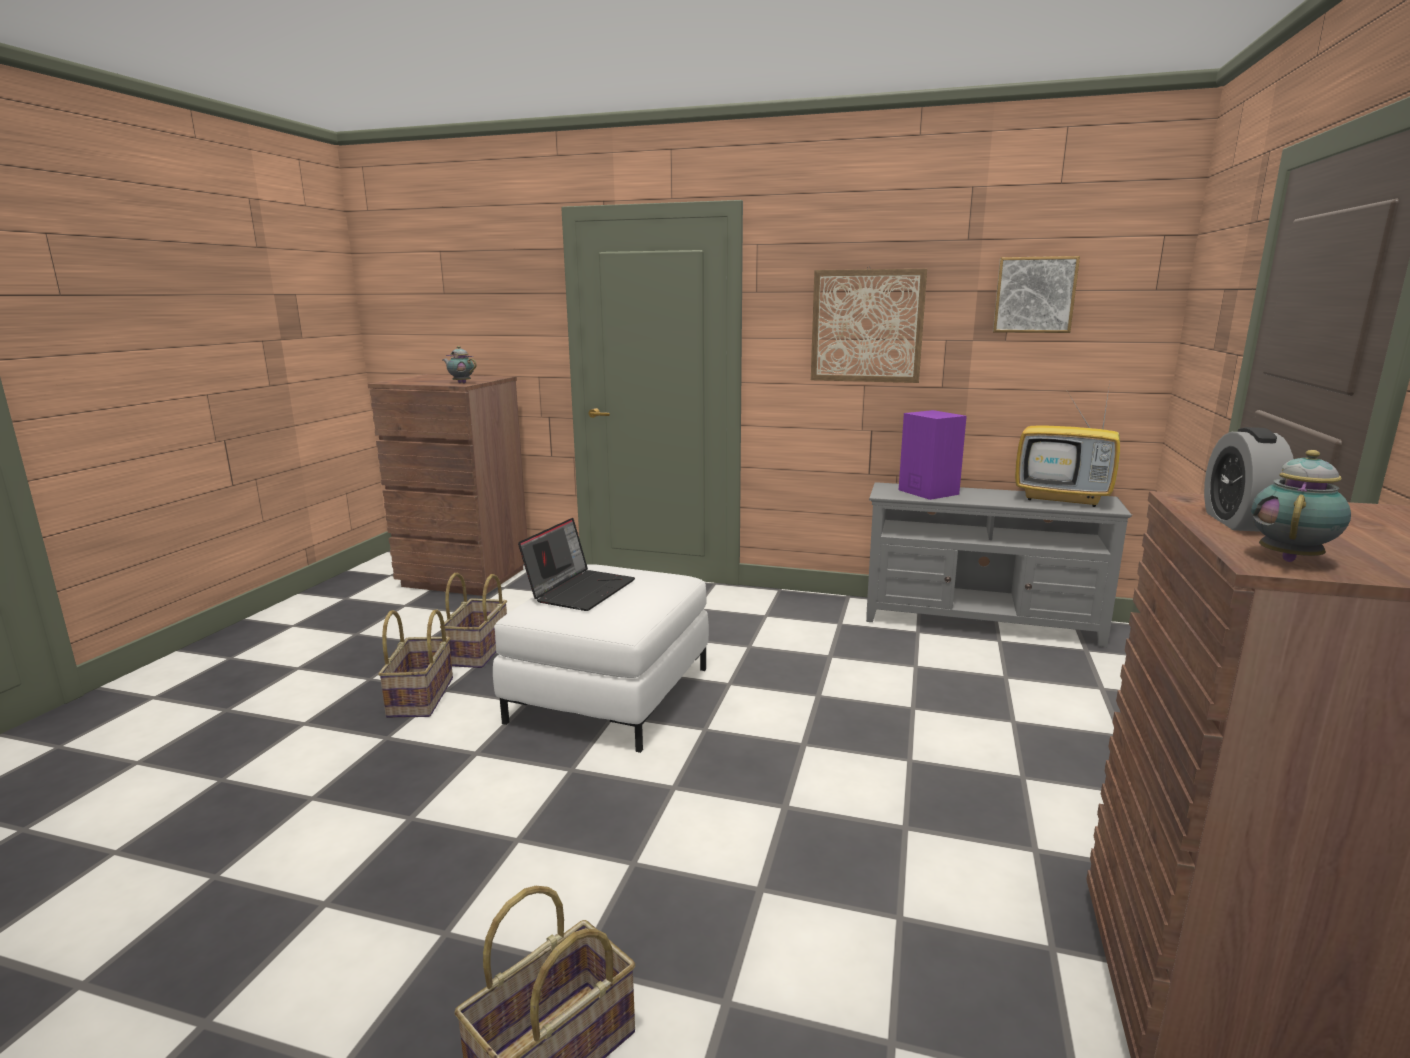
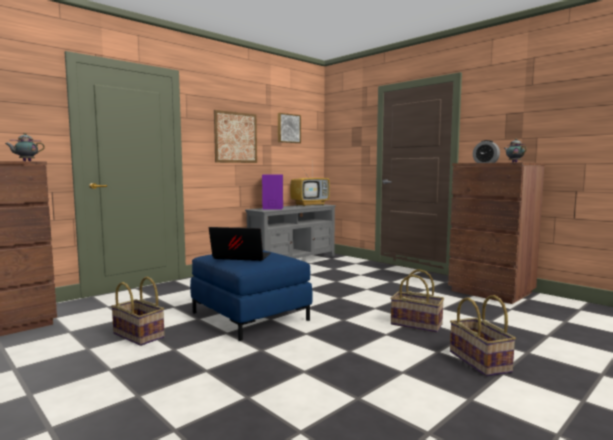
camera: 60 degrees left, 10 degrees down
basket [378,609,453,718] -> basket moved to [390,269,444,333]
white ottoman [493,564,709,753] -> blue ottoman [190,250,313,341]
laptop [518,518,635,611] -> laptop turned 45 degrees counterclockwise [209,227,271,261]

